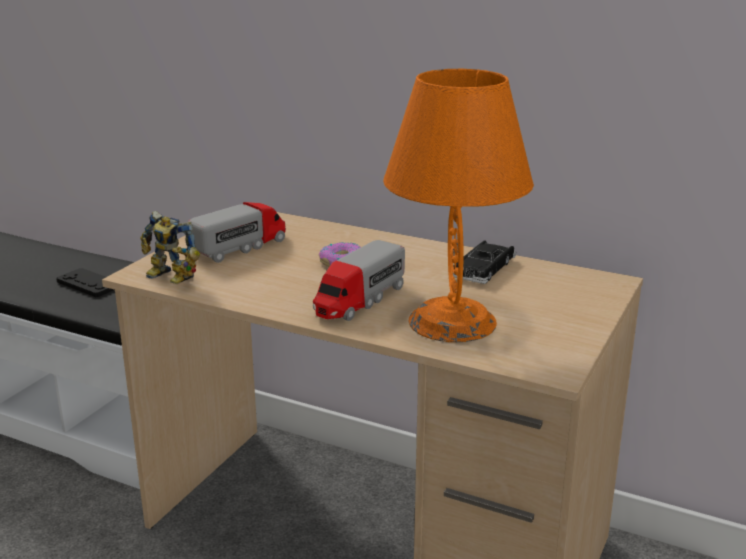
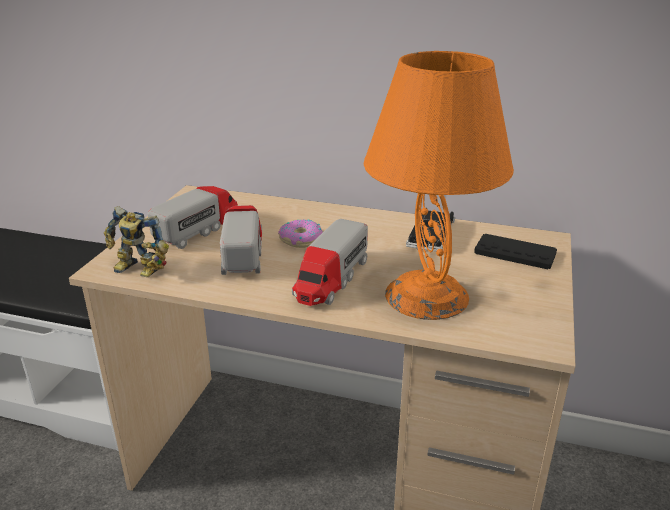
camera: 10 degrees left, 5 degrees up
black game controller [56,268,114,297] -> black game controller moved to [474,234,557,269]
none -> toy truck [220,205,262,275]

